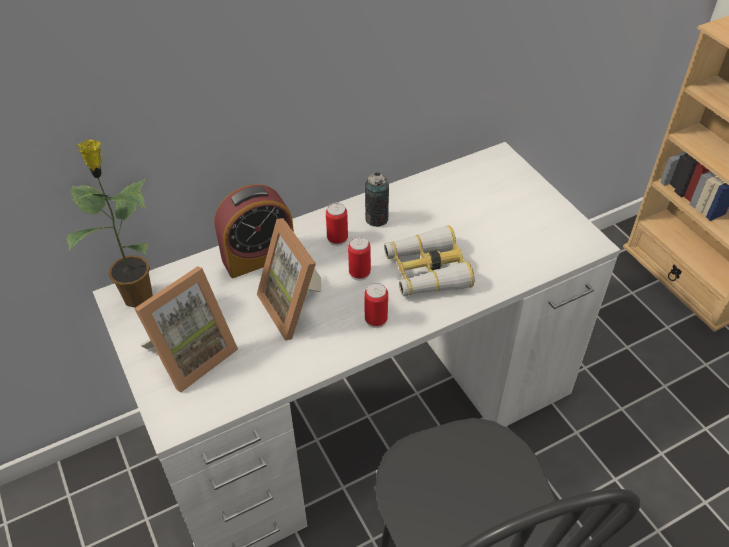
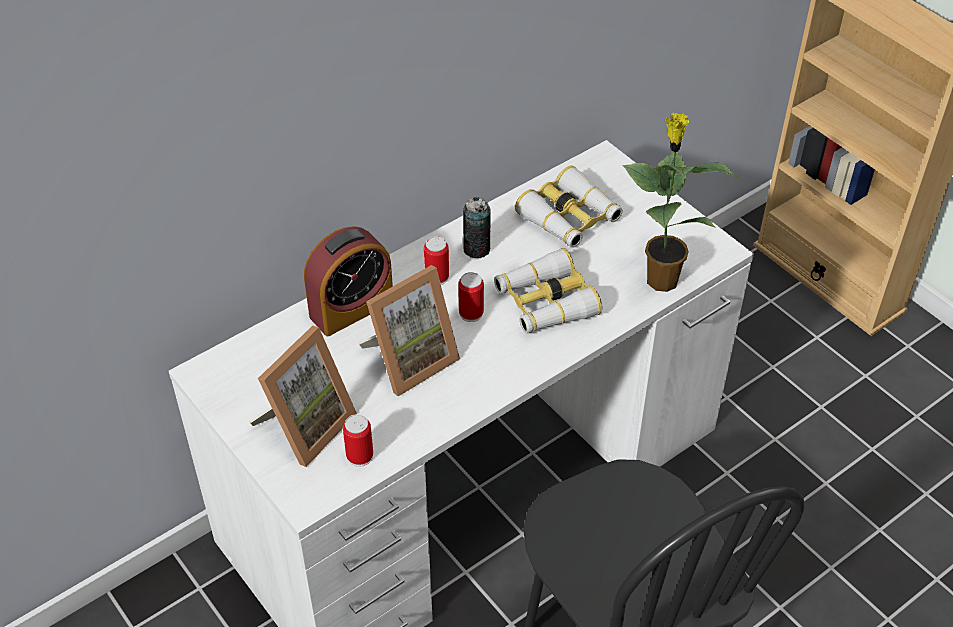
camera: 10 degrees left, 0 degrees up
potted plant [66,139,153,308] -> potted plant moved to [622,113,737,292]
picture frame [257,218,321,341] -> picture frame turned 90 degrees counterclockwise [358,265,460,396]
can [364,283,388,328] -> can moved to [343,414,373,467]
none -> binoculars [515,165,623,248]

